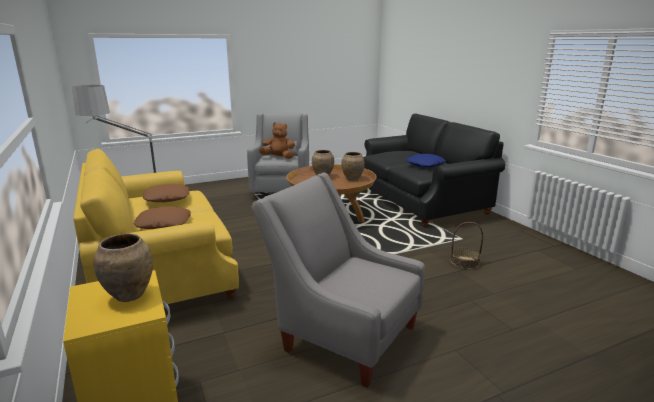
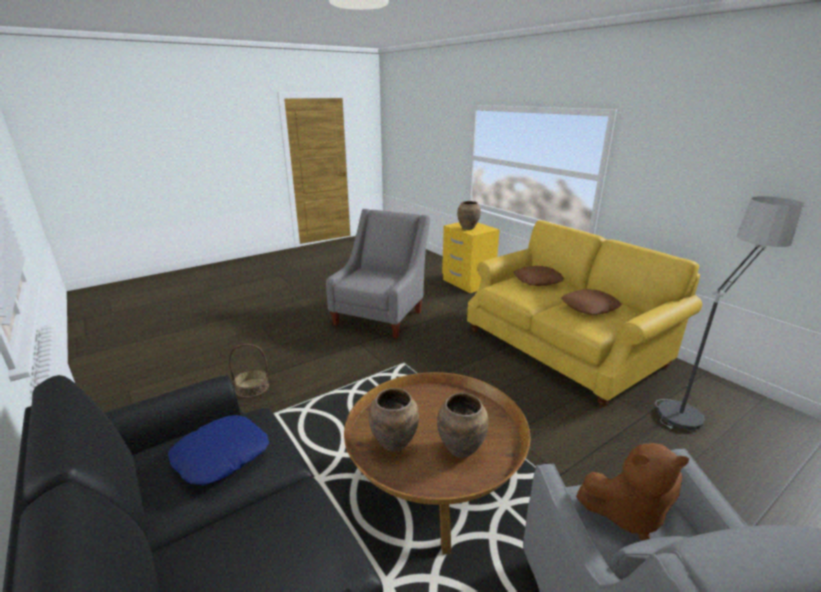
camera: 170 degrees right, 5 degrees up
grey armchair [251,173,425,388] -> grey armchair turned 90 degrees counterclockwise [326,209,430,339]

